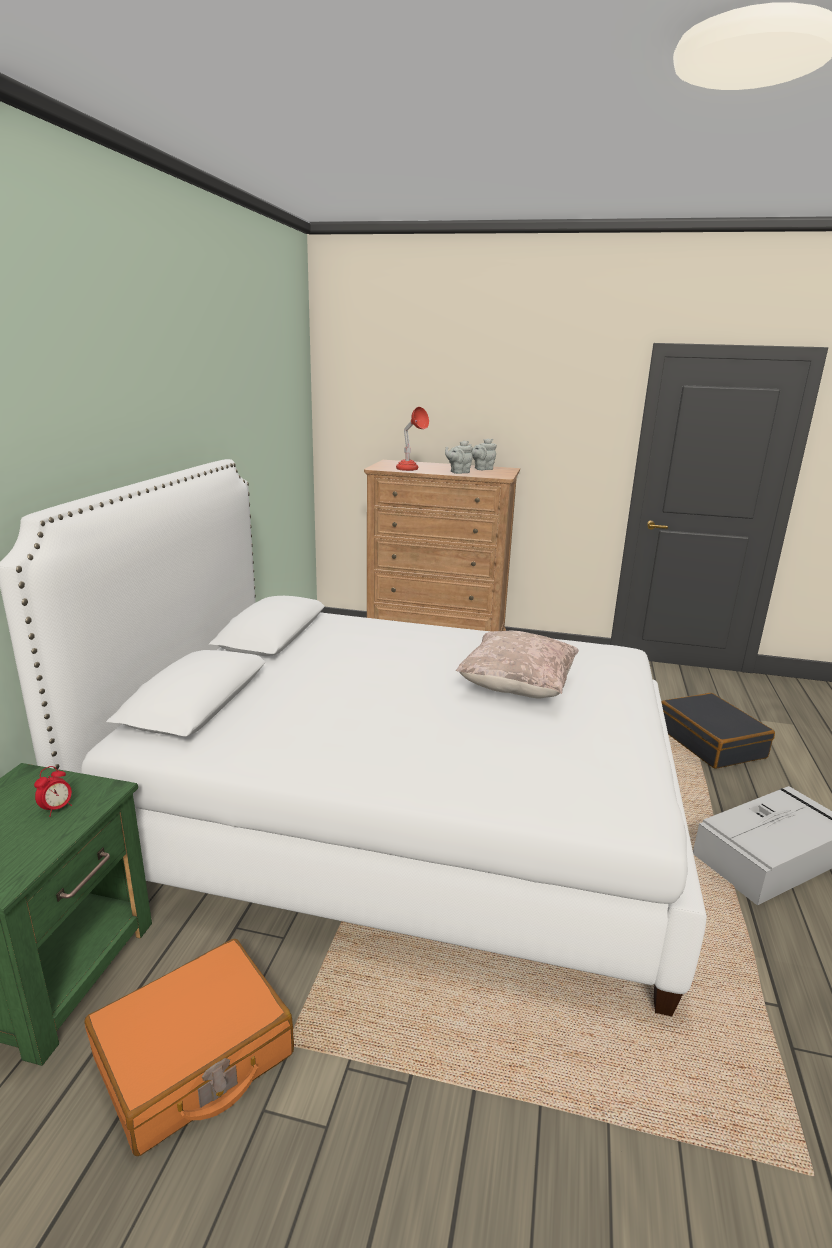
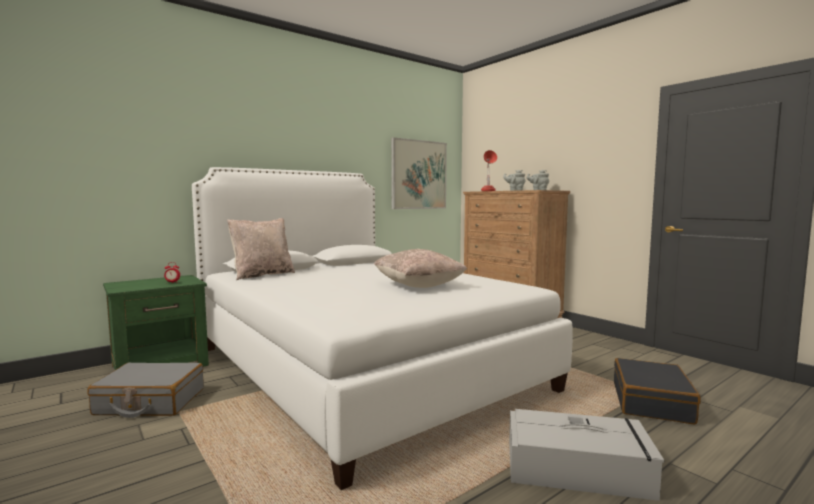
camera: 40 degrees right, 15 degrees down
orange suitcase [85,939,294,1156] -> grey suitcase [87,363,204,418]
none -> beige pillow [227,218,295,280]
none -> picture [391,137,447,209]

